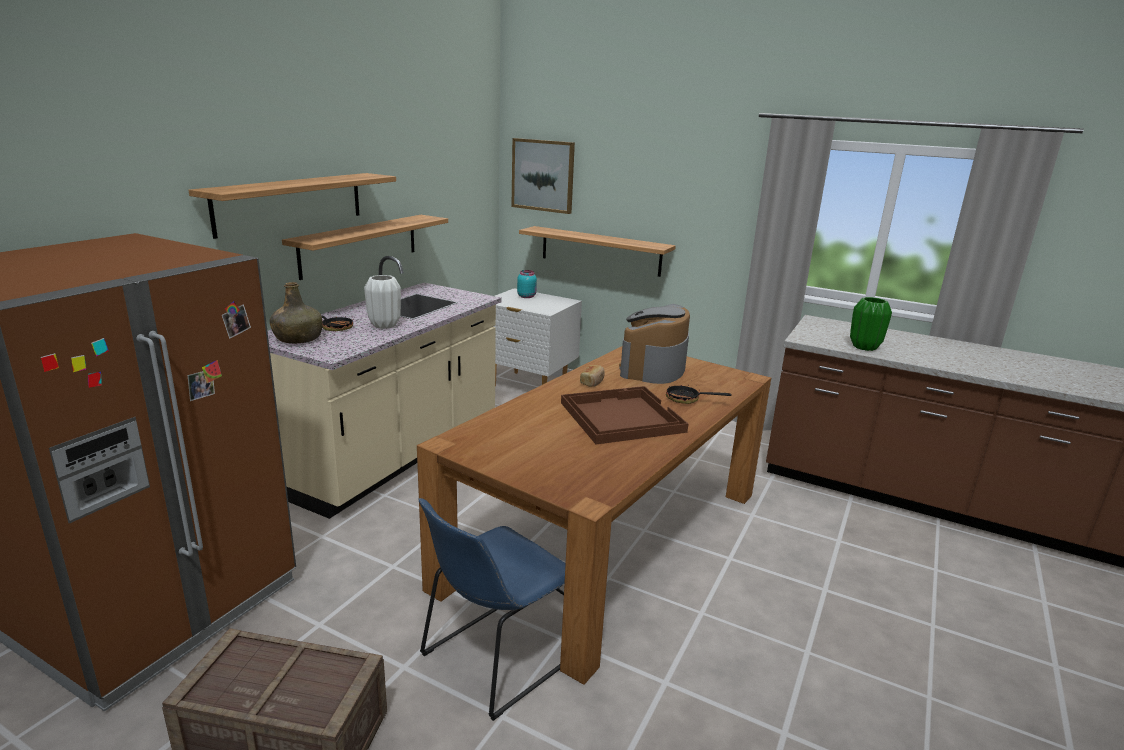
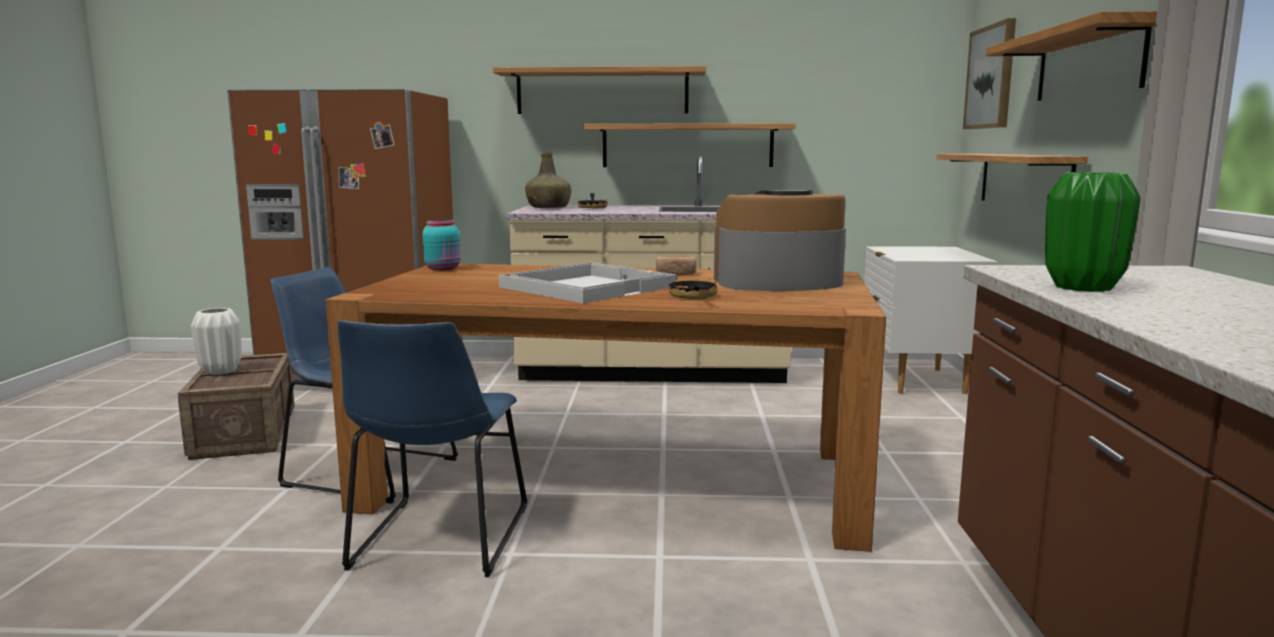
camera: 65 degrees right, 10 degrees down
white vase [364,275,401,329] -> white vase moved to [191,308,242,375]
turquoise jar [517,270,537,298] -> turquoise jar moved to [422,219,461,271]
brown tray [561,386,688,444] -> white tray [499,263,676,303]
none -> blue chair [338,320,527,577]
none -> shelf [986,11,1157,101]

